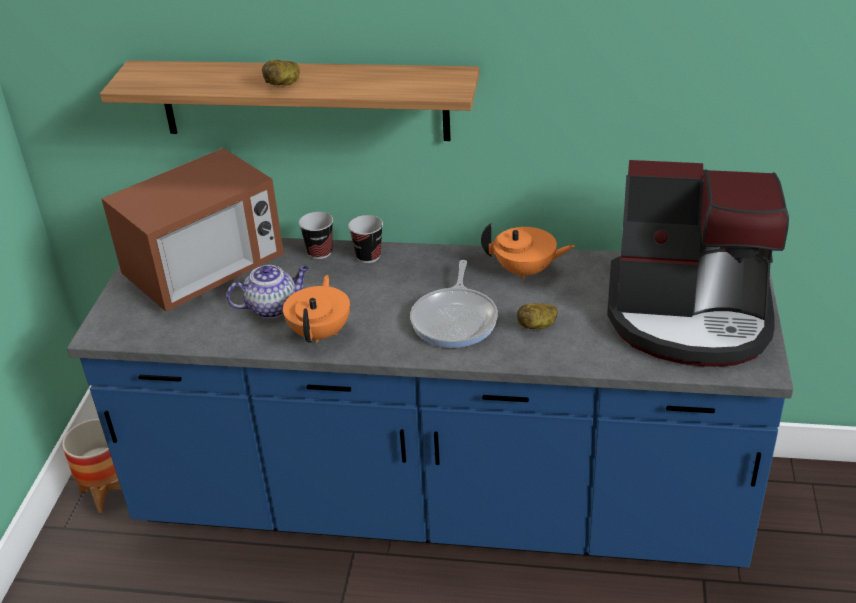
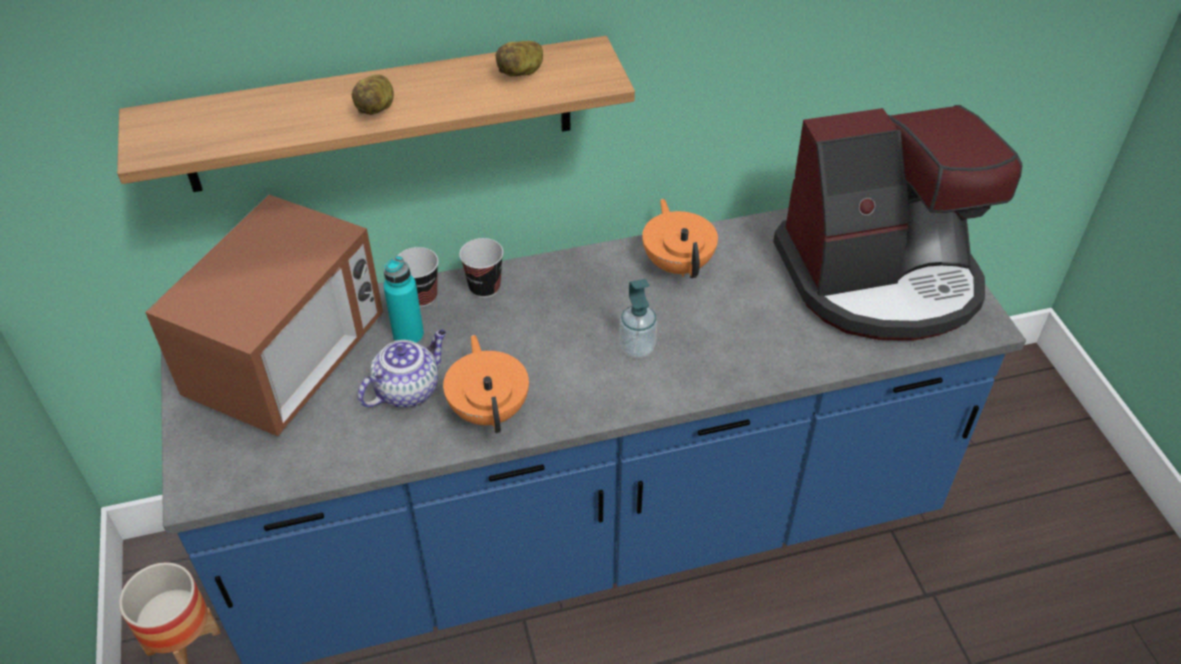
camera: 25 degrees left, 10 degrees up
frying pan [410,260,498,348] -> soap dispenser [619,279,657,358]
orange teapot [481,223,575,281] -> orange teapot turned 90 degrees counterclockwise [642,199,718,278]
potato [517,303,558,329] -> potato moved to [495,41,543,76]
none -> turquoise bottle [383,256,424,344]

